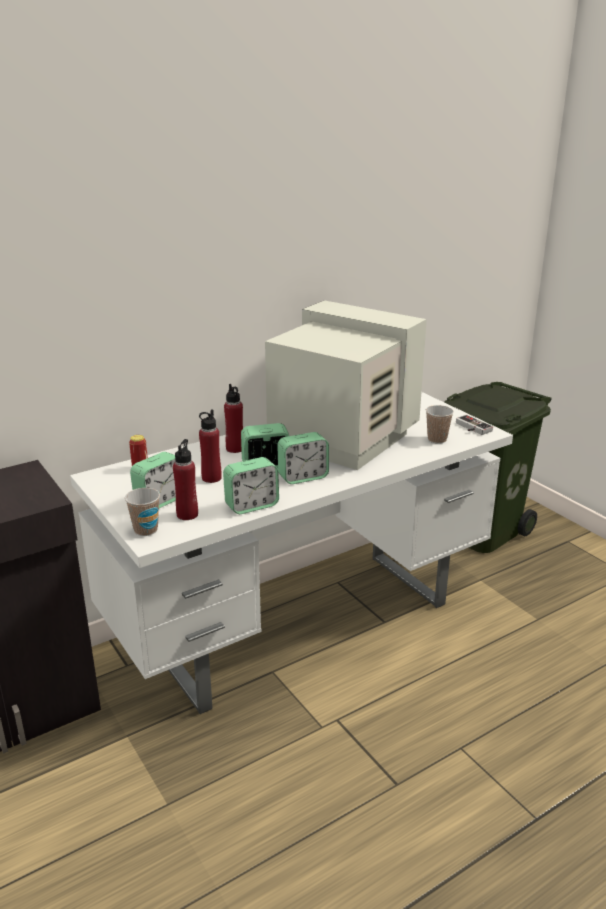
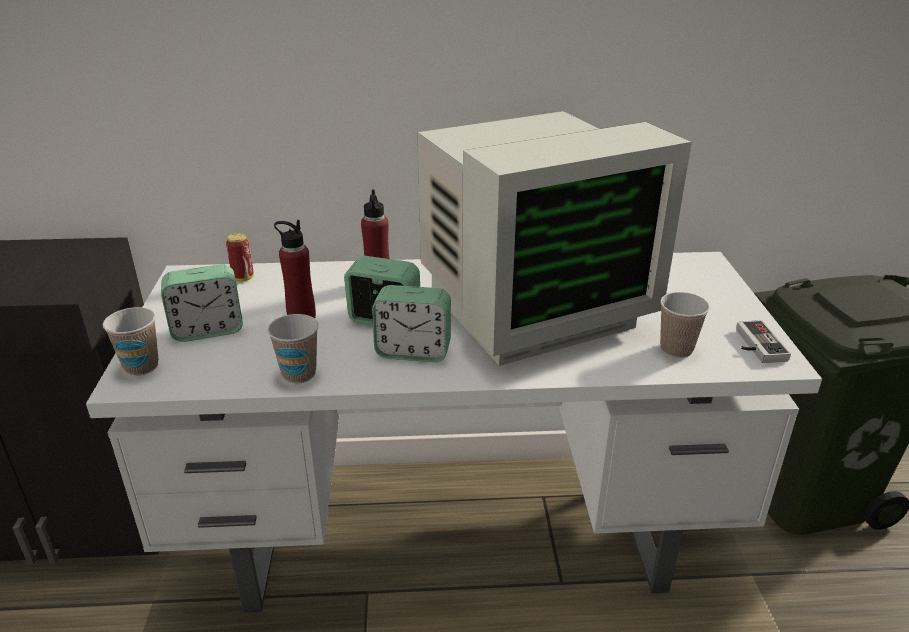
camera: 30 degrees right, 5 degrees up
red bottle [173,439,198,520] -> none
alarm clock [223,457,279,514] -> cup [267,314,319,384]
monitor [265,300,427,470] -> monitor turned 90 degrees clockwise [418,111,692,366]

